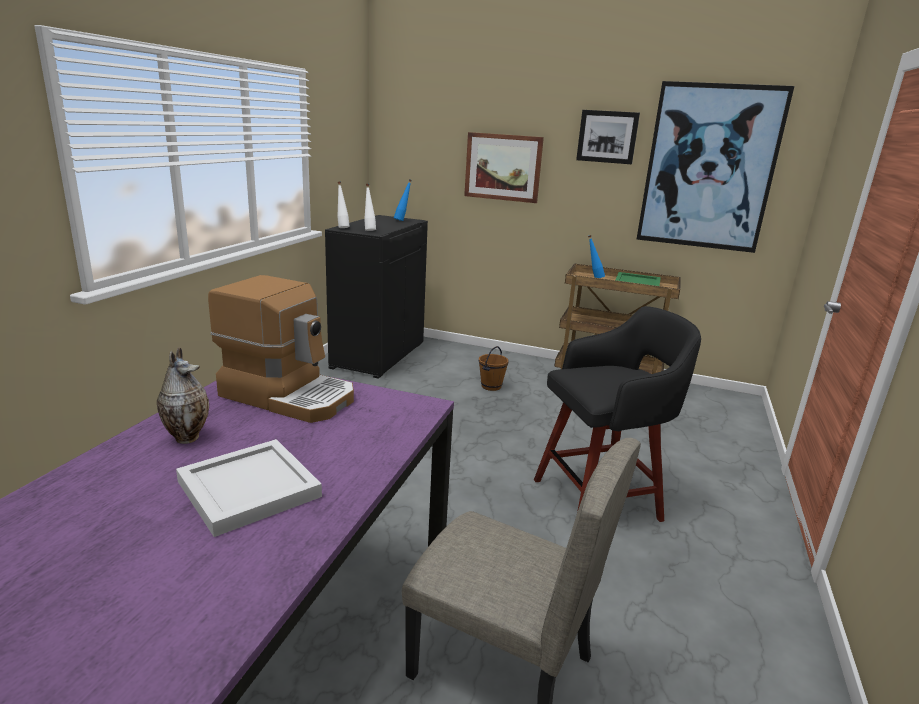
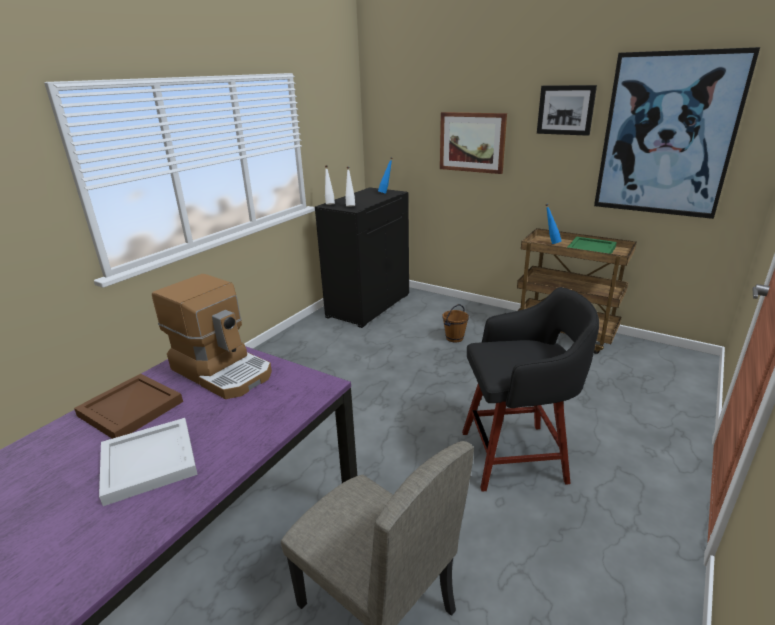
camera: 15 degrees right, 5 degrees up
vase [157,347,209,444] -> brown tray [74,374,183,439]

